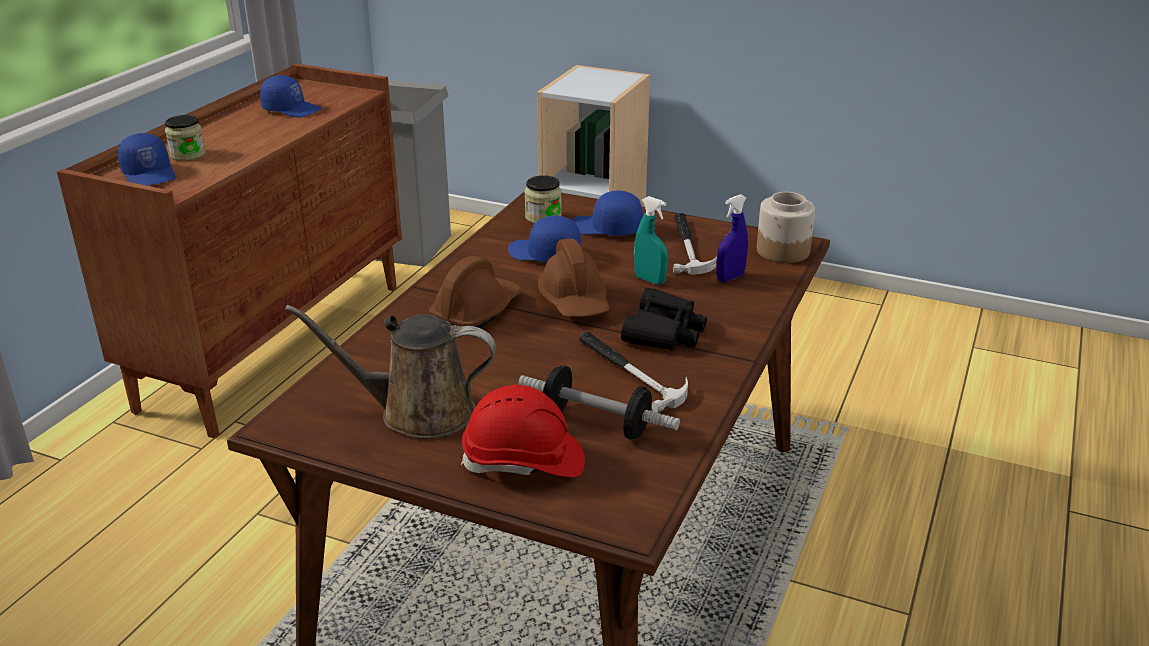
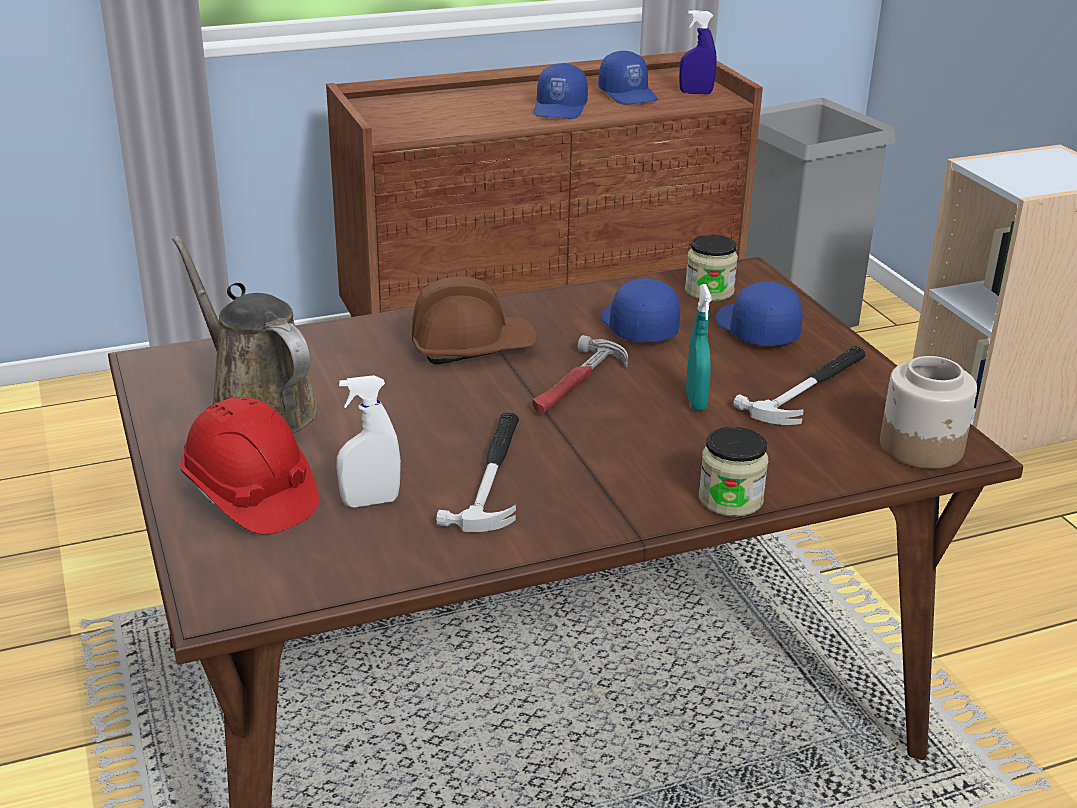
camera: 45 degrees right, 0 degrees up
blue cap [118,133,176,186] -> blue cap moved to [534,63,588,119]
jar [165,115,206,161] -> jar moved to [699,427,768,517]
dumbbell [518,365,680,440] -> white spray bottle [336,375,401,508]
brown hard hat [537,238,610,317] -> hammer [533,335,628,414]
black binoculars [621,288,707,351] -> none
blue spray bottle [716,194,748,283] -> blue spray bottle moved to [679,10,717,94]

